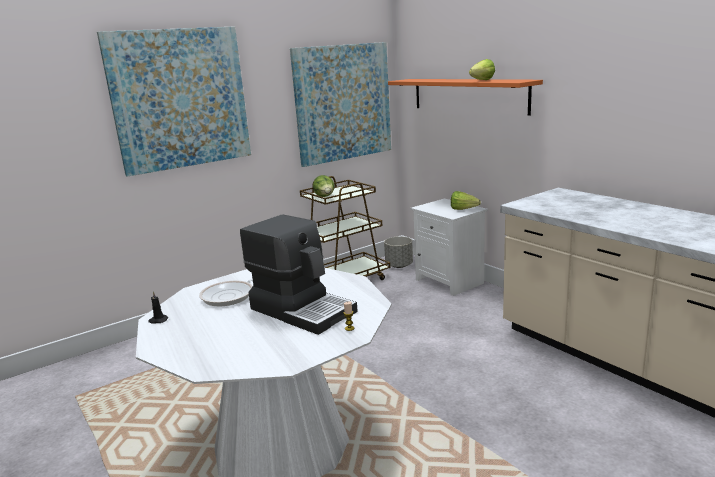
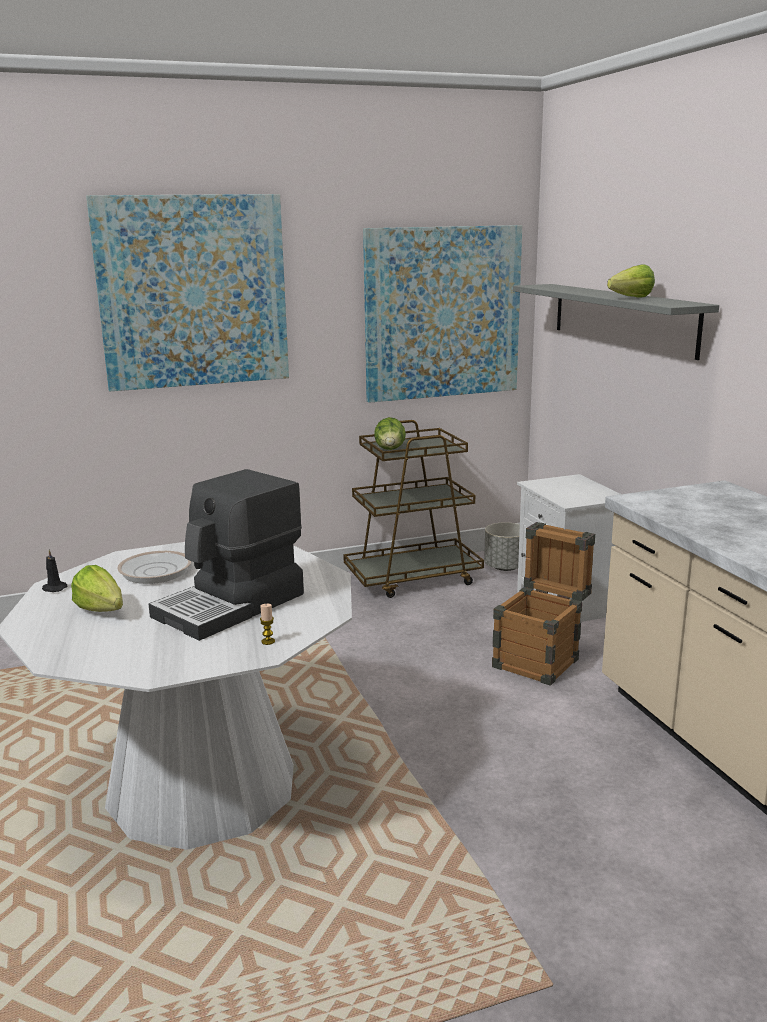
camera: 15 degrees right, 0 degrees up
coffee machine [240,214,358,335] -> coffee machine turned 75 degrees clockwise [149,469,304,641]
orange shelf [388,79,543,116] -> grey shelf [513,284,719,360]
lettuce [451,191,481,210] -> lettuce moved to [71,565,123,612]
none -> crate [492,522,595,686]

